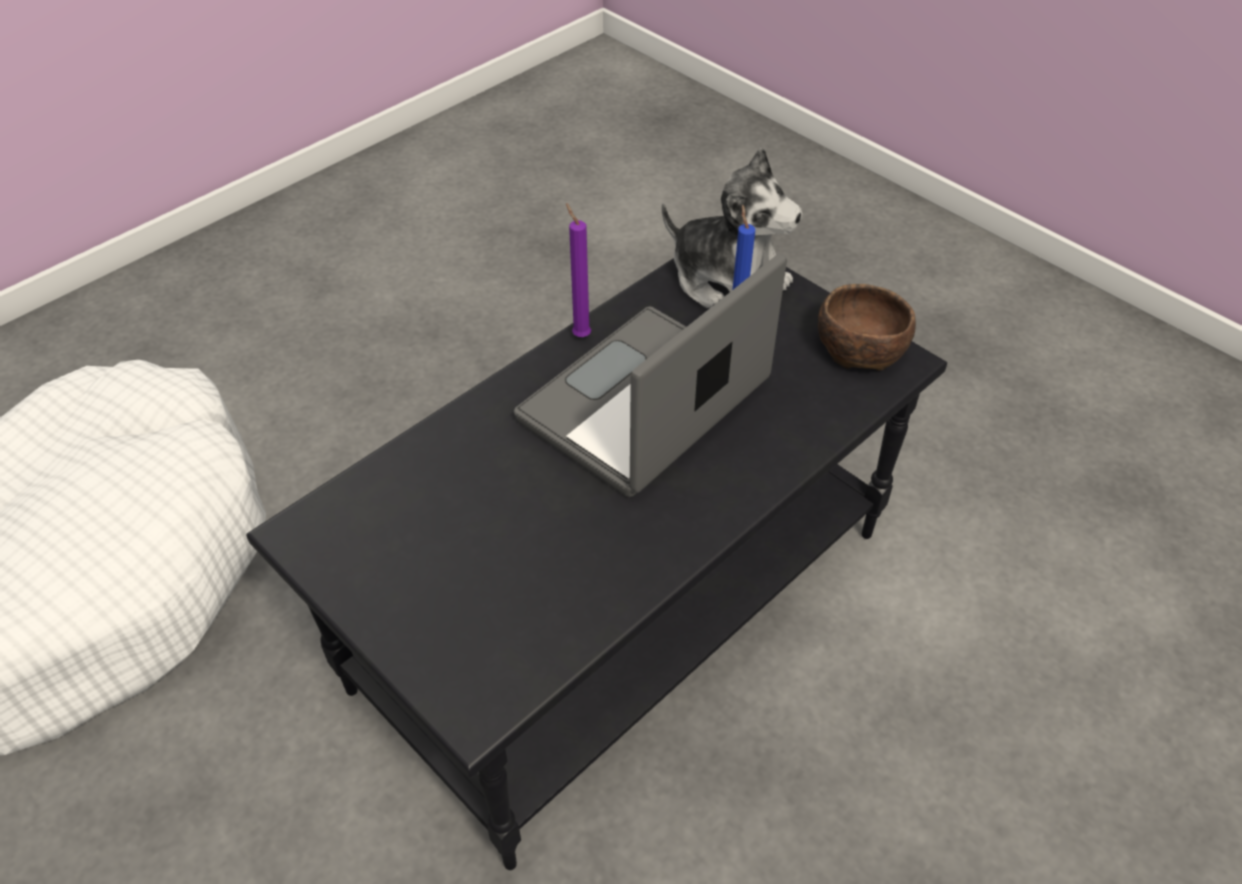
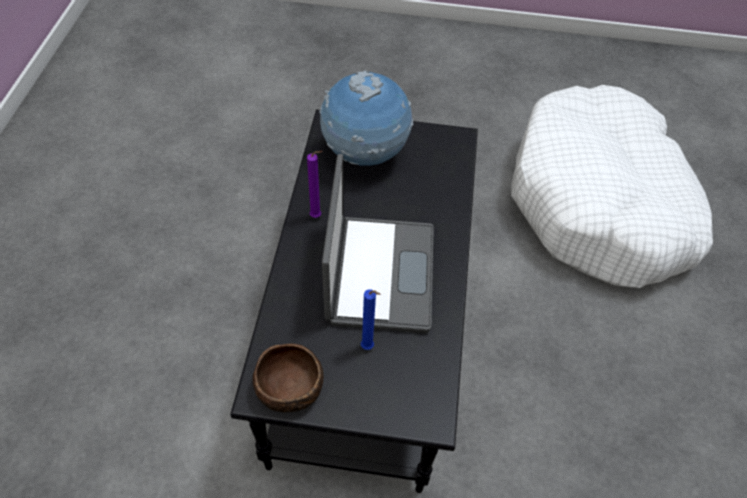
camera: 140 degrees right, 5 degrees up
purple candle [566,203,591,337] -> purple candle moved to [307,151,323,218]
plush toy [662,147,803,308] -> none
none -> globe [319,71,413,166]

